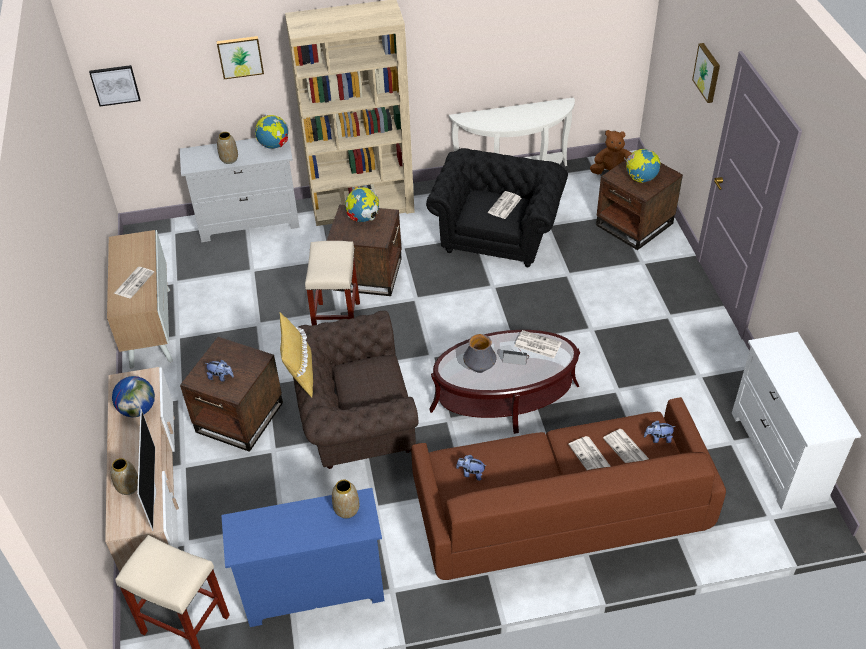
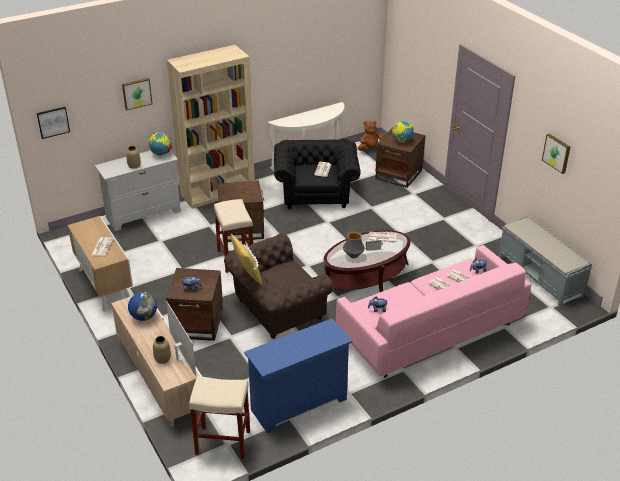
camera: 20 degrees left, 10 degrees down
vase [332,480,359,519] -> none
globe [345,187,379,222] -> none
brown sofa [411,397,726,580] -> pink sofa [336,245,531,378]
picture [692,43,720,103] -> picture moved to [542,134,570,174]
white dresser [732,332,861,510] -> grey bench [499,216,593,307]

